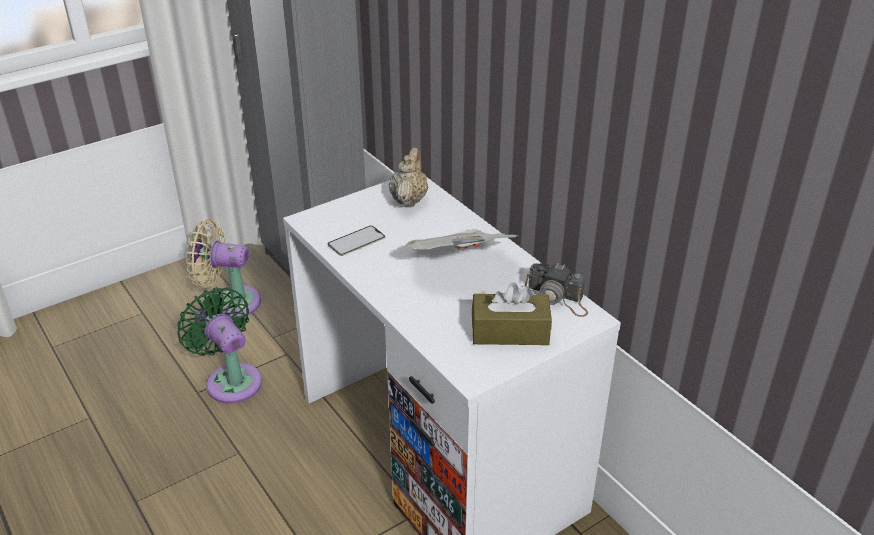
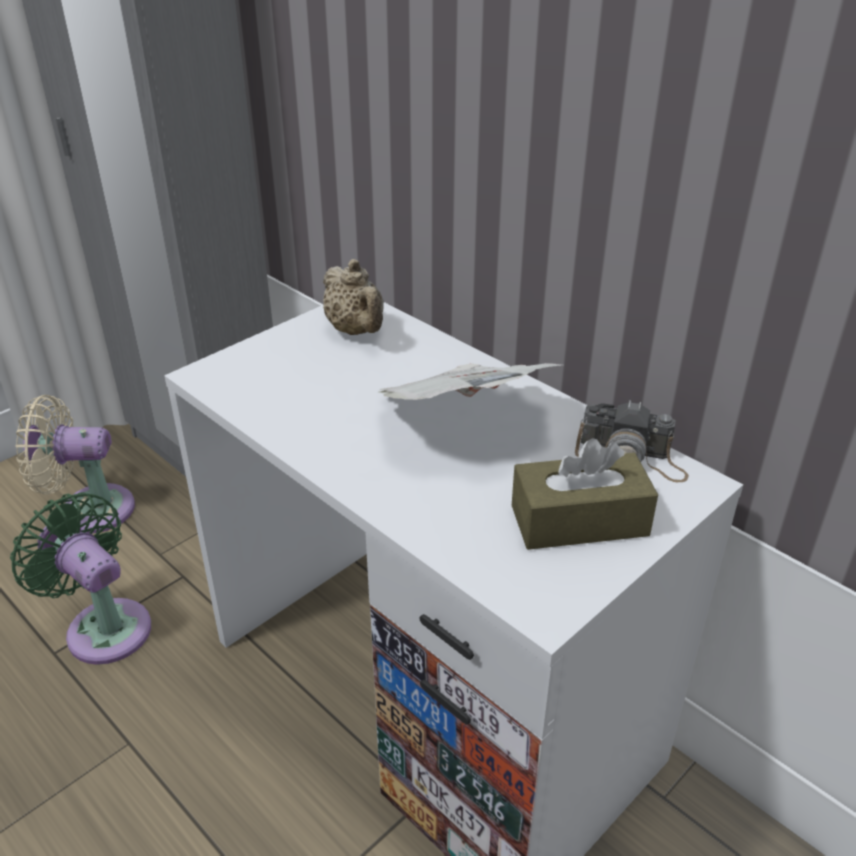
camera: 10 degrees left, 0 degrees up
phone [328,225,385,256] -> none
beige teapot [389,147,428,207] -> beige teapot turned 150 degrees clockwise [323,259,384,335]

